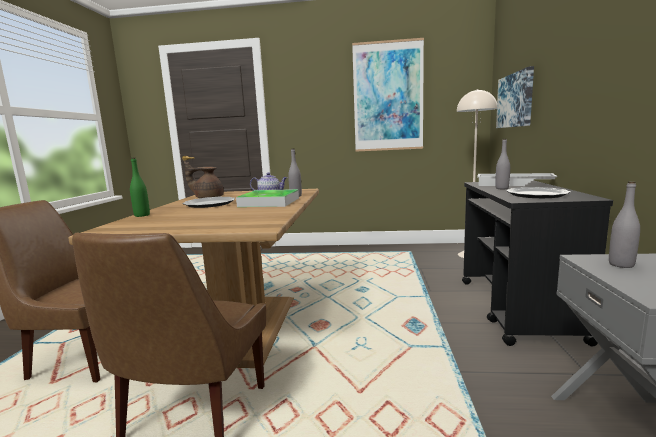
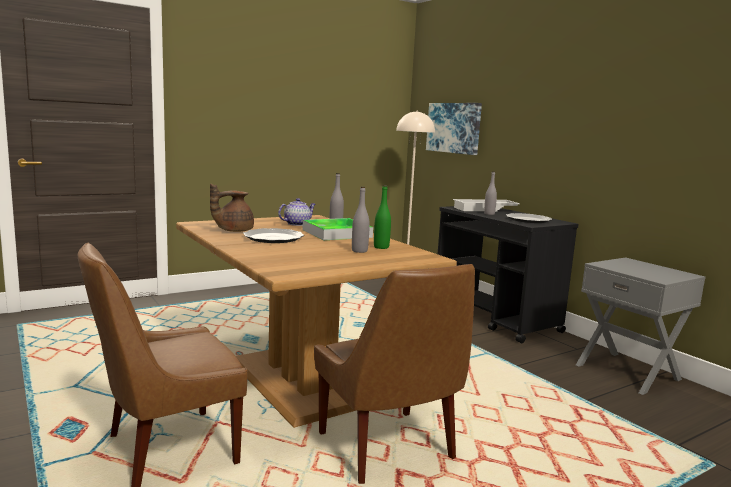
camera: 40 degrees left, 0 degrees up
green bottle [130,157,150,217] -> green bottle moved to [374,185,391,249]
picture [352,38,424,151] -> none
grey bottle [609,181,640,268] -> grey bottle moved to [352,186,370,253]

